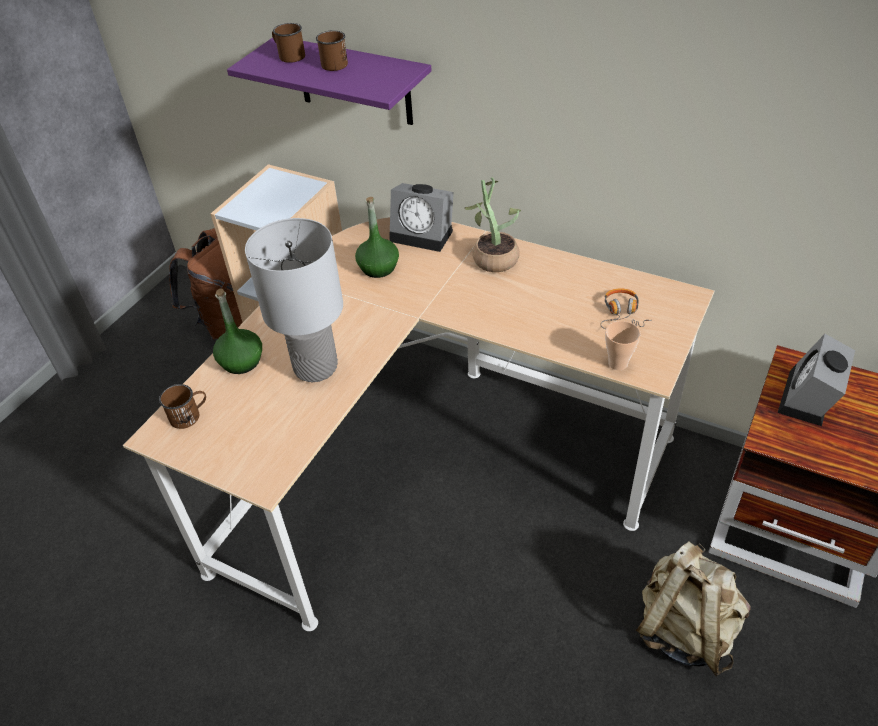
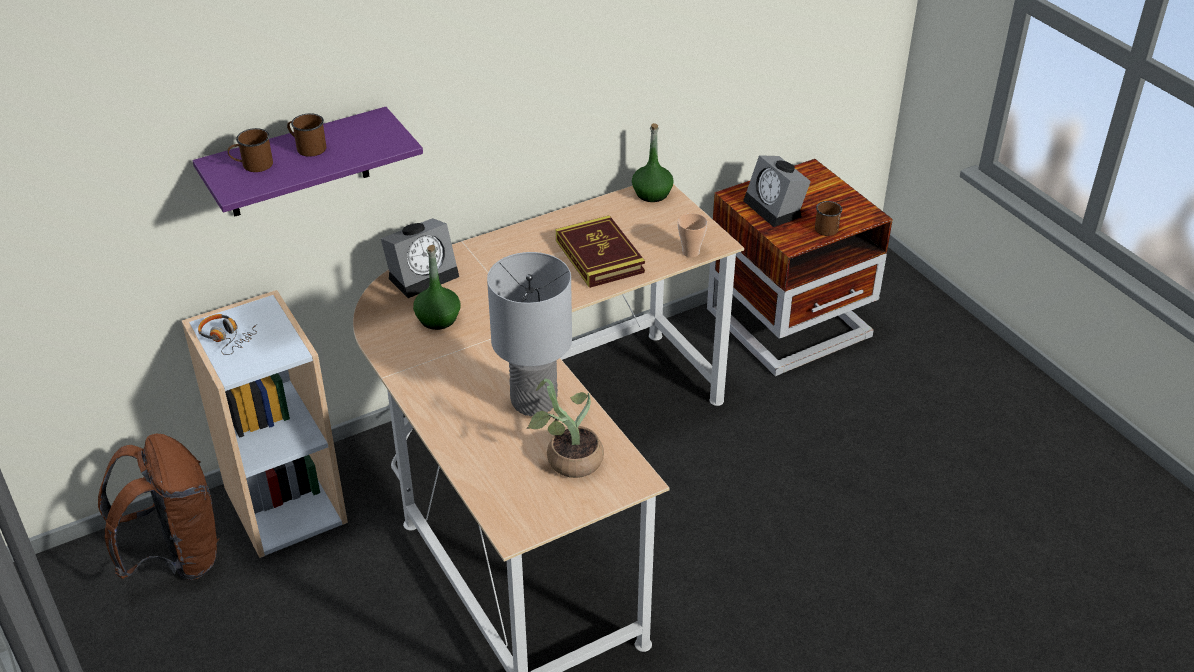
camera: 60 degrees left, 5 degrees down
brown mug [159,384,206,429] -> brown mug moved to [815,201,842,236]
green bottle [213,289,262,374] -> green bottle moved to [632,123,674,202]
potted plant [465,177,521,272] -> potted plant moved to [527,378,604,478]
headphones [600,288,652,329] -> headphones moved to [198,314,257,355]
beige backpack [636,541,751,676] -> none
none -> book [556,215,645,288]

